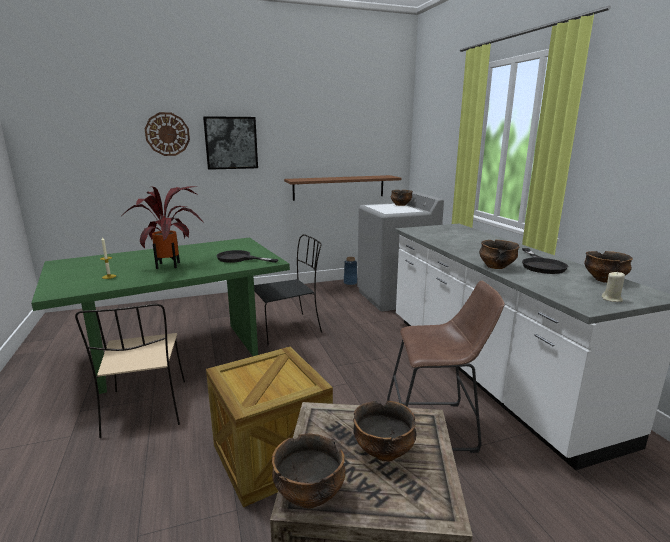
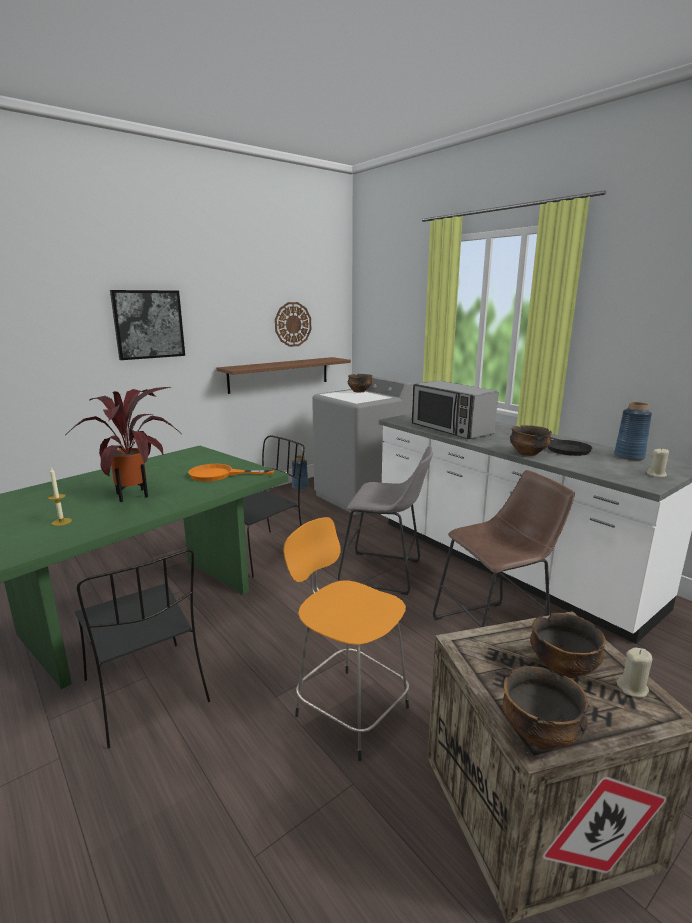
camera: 20 degrees left, 0 degrees up
beige chair [75,304,185,438] -> black chair [75,549,210,749]
wall clock [145,112,190,156] -> wall clock moved to [275,302,311,347]
crate [206,347,333,508] -> orange stool [283,517,409,761]
black frying pan [216,250,279,263] -> orange frying pan [188,464,274,482]
bowl [584,251,633,283] -> blue vase [614,402,652,460]
none -> grey stool [338,445,432,595]
none -> microwave [412,381,498,439]
none -> beige candle [617,648,652,698]

